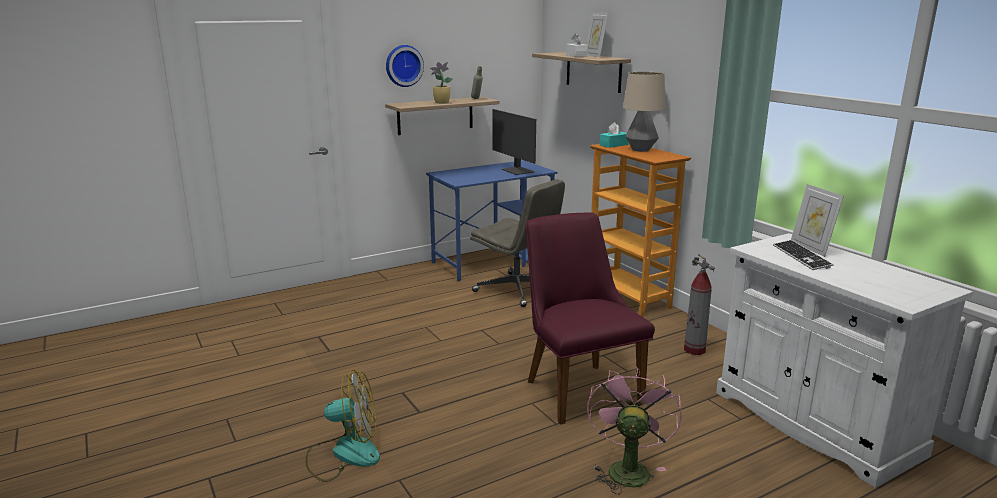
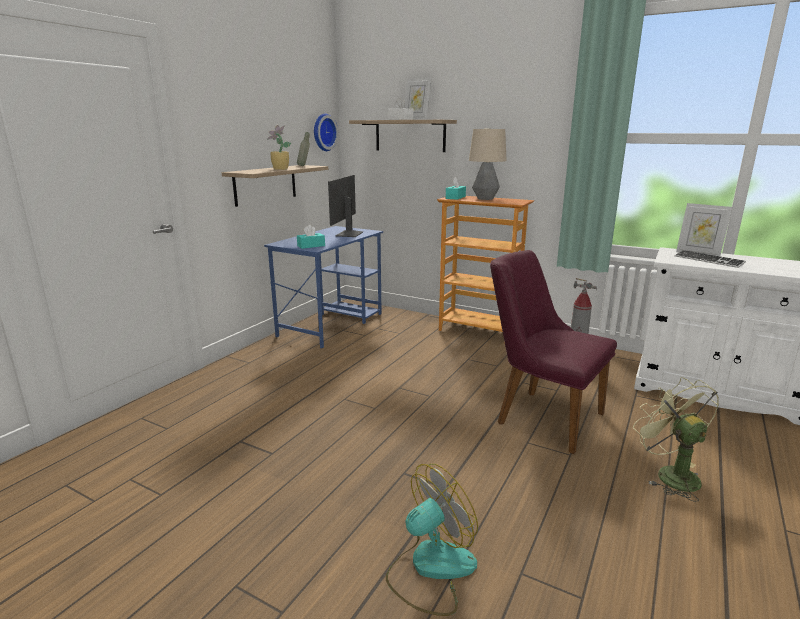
camera: 30 degrees left, 0 degrees up
wall clock [386,45,424,87] -> wall clock moved to [314,113,338,151]
grey office chair [470,179,565,307] -> none
monitor [492,109,536,175] -> monitor turned 75 degrees clockwise [328,175,363,237]
pink fan [587,366,682,494] -> green fan [633,377,719,502]
none -> turquoise tissue box [297,225,325,249]

